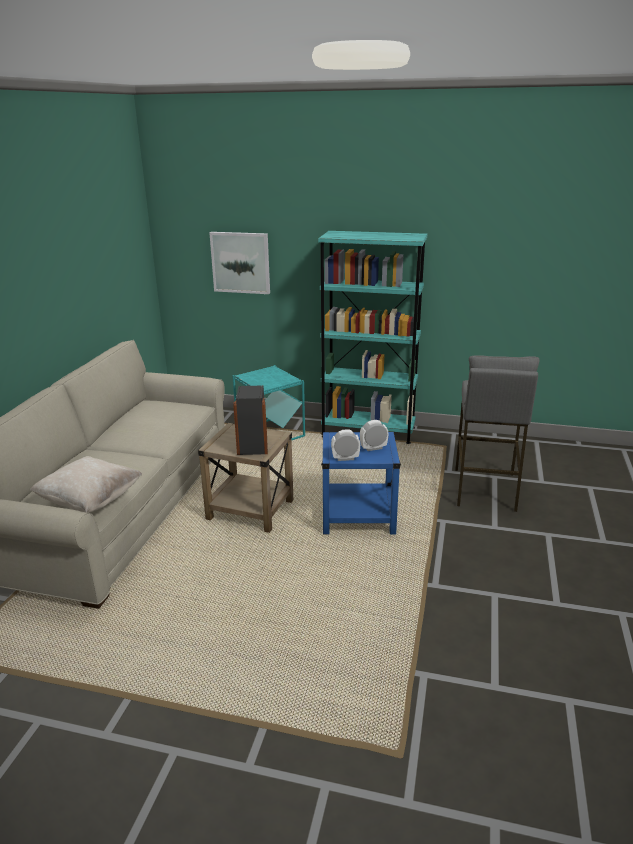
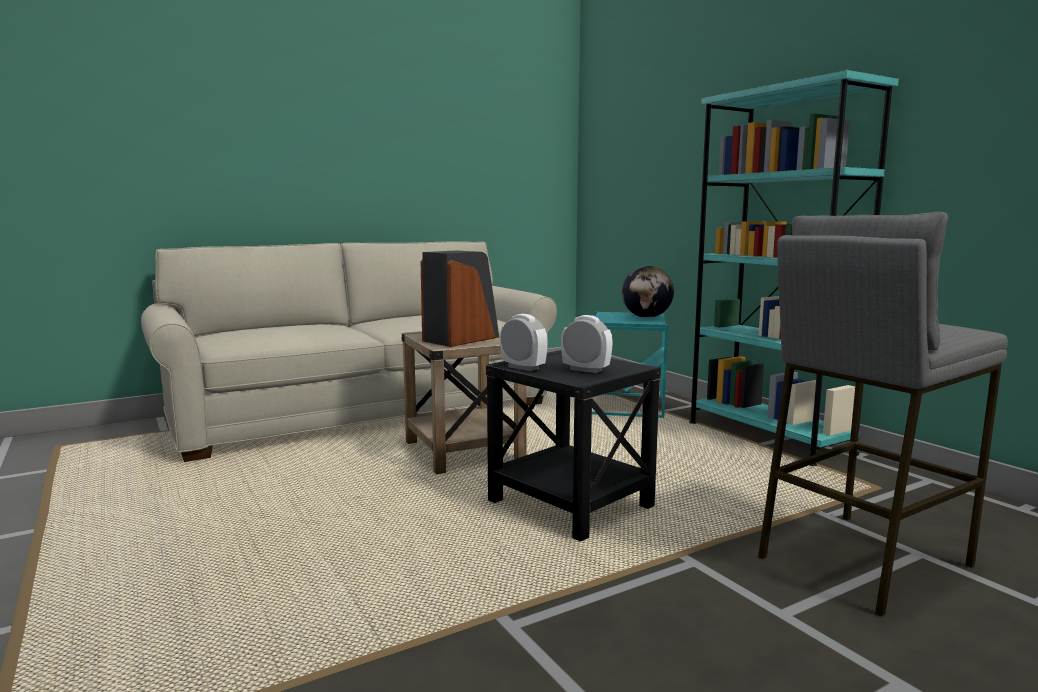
camera: 45 degrees right, 15 degrees down
beige pillow [30,456,142,513] -> none
picture [209,232,270,294] -> none
blue side table [321,432,401,535] -> black side table [486,350,661,542]
none -> globe [622,266,674,318]

